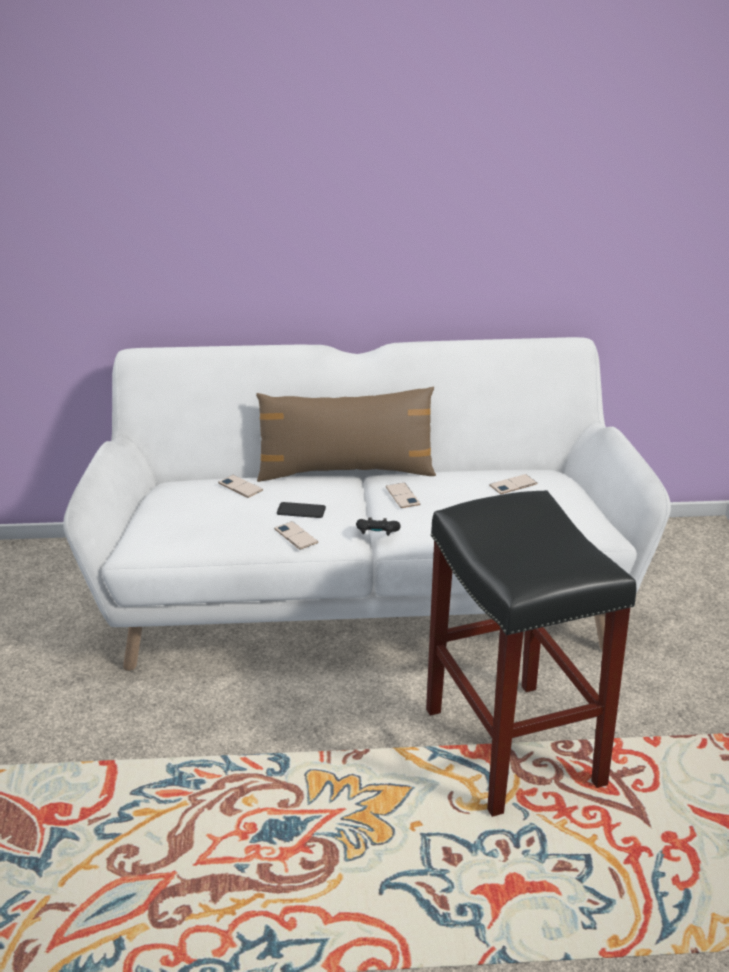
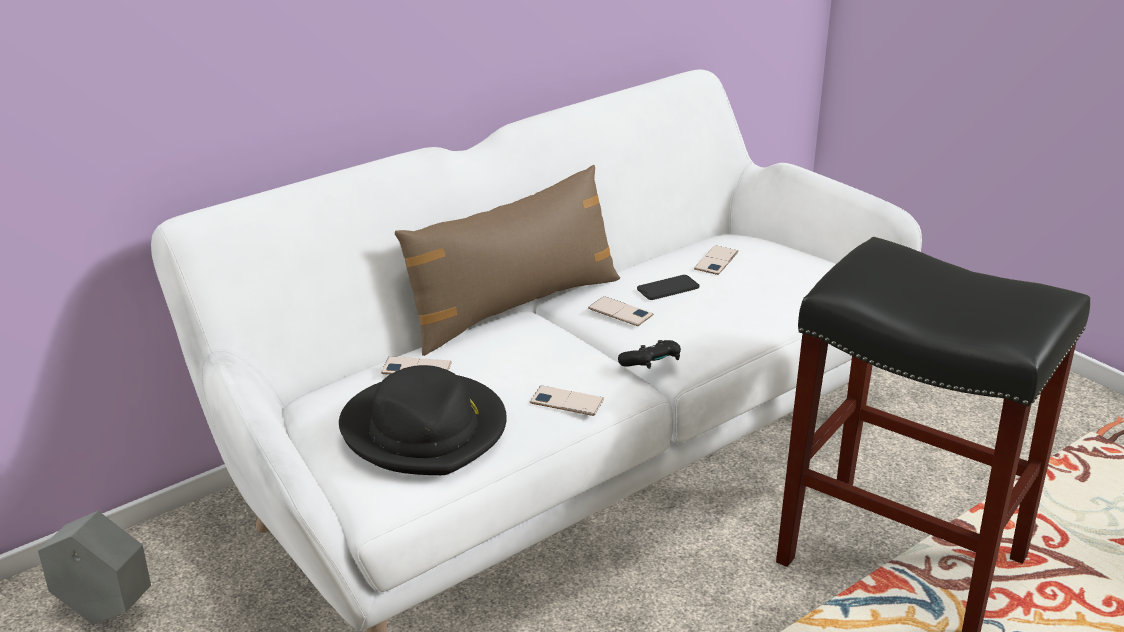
camera: 35 degrees left, 0 degrees up
phone [277,502,326,518] -> phone moved to [637,275,699,300]
none -> grey planter [38,511,151,624]
none -> black hat [339,365,507,475]

